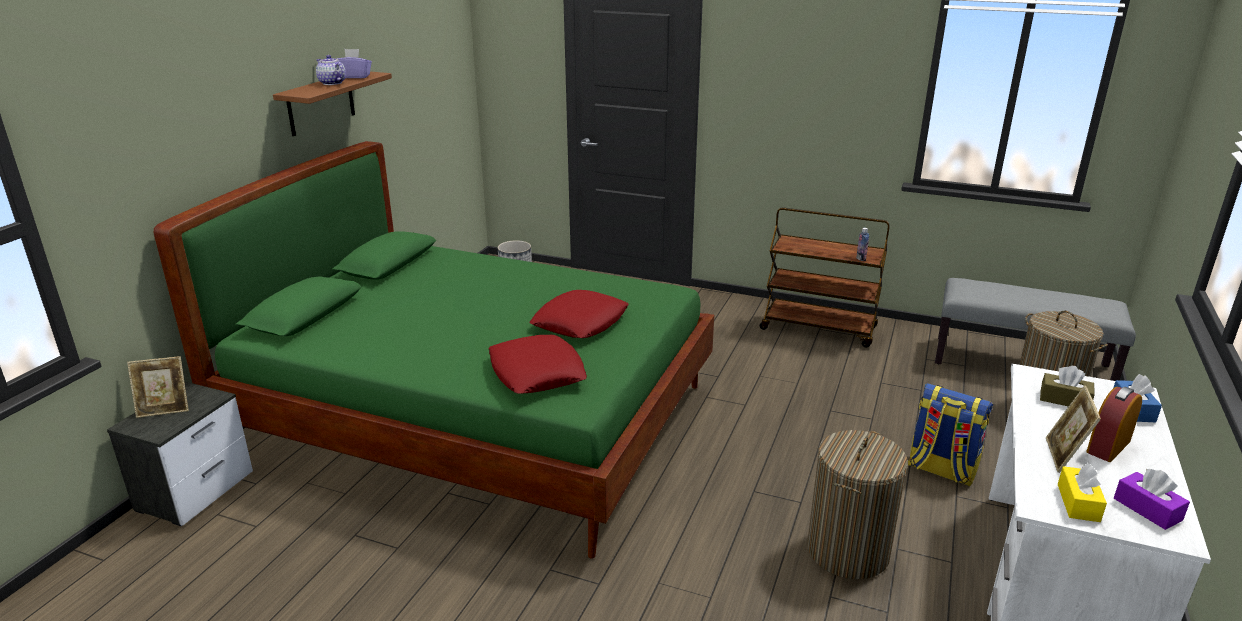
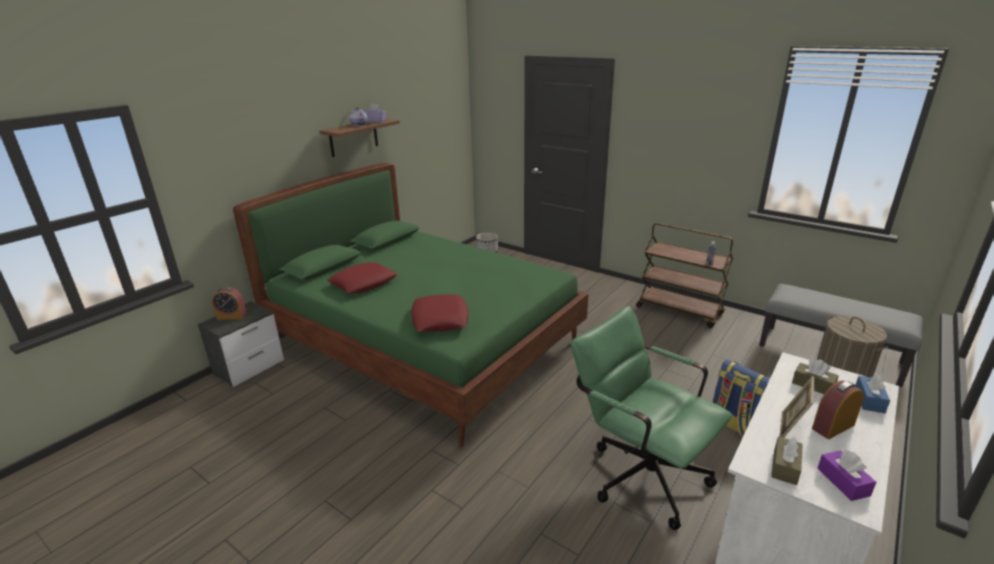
camera: 15 degrees right, 0 degrees up
picture frame [127,356,189,418] -> alarm clock [212,287,247,320]
red pillow [529,290,629,338] -> red pillow moved to [327,262,397,293]
laundry basket [807,430,908,579] -> green office chair [571,306,732,530]
yellow tissue box [1058,463,1107,522] -> brown tissue box [771,437,803,485]

